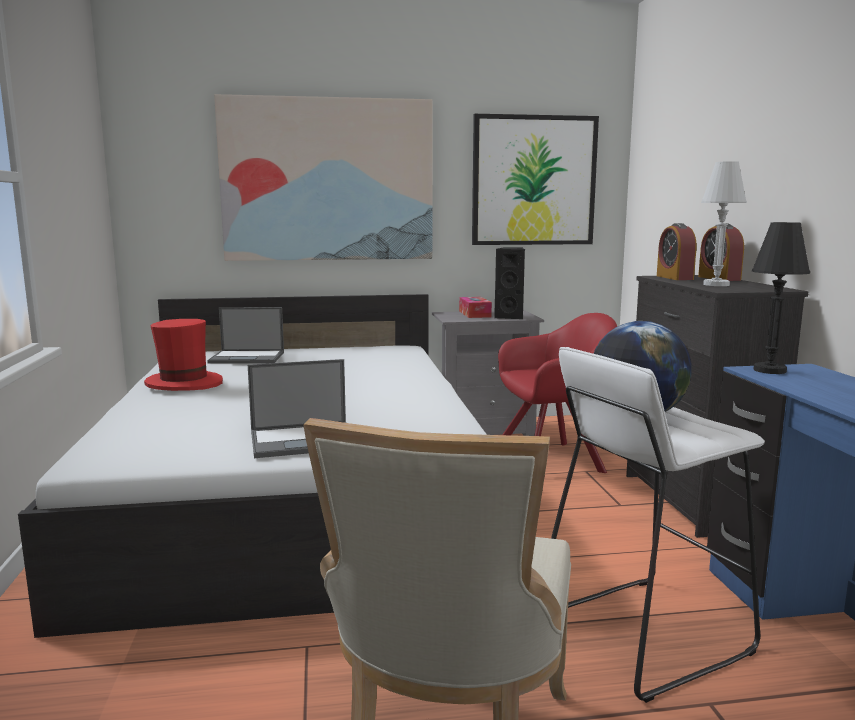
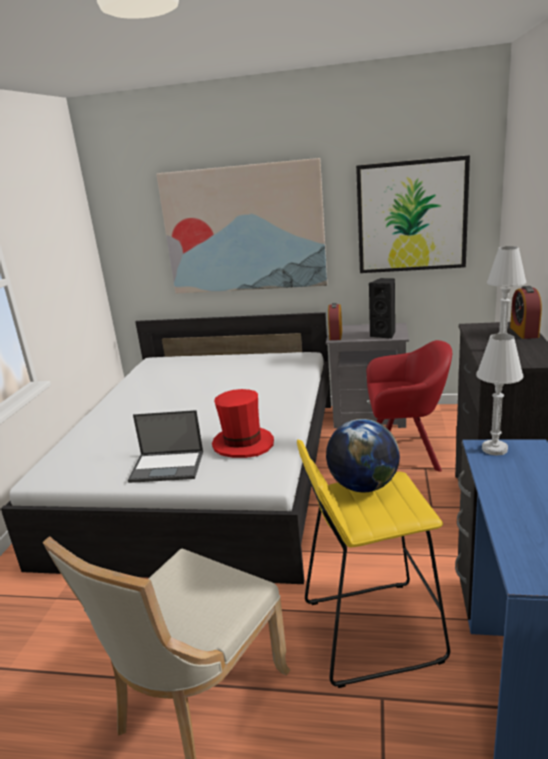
camera: 20 degrees right, 10 degrees up
red hat [144,319,223,391] -> red hat moved to [212,389,274,458]
laptop [207,307,284,364] -> none
tissue box [459,297,492,318] -> none
white stool [551,347,765,703] -> yellow stool [297,439,450,688]
alarm clock [657,223,696,280] -> alarm clock moved to [328,303,342,340]
black table lamp [752,222,810,374] -> white table lamp [476,333,523,456]

